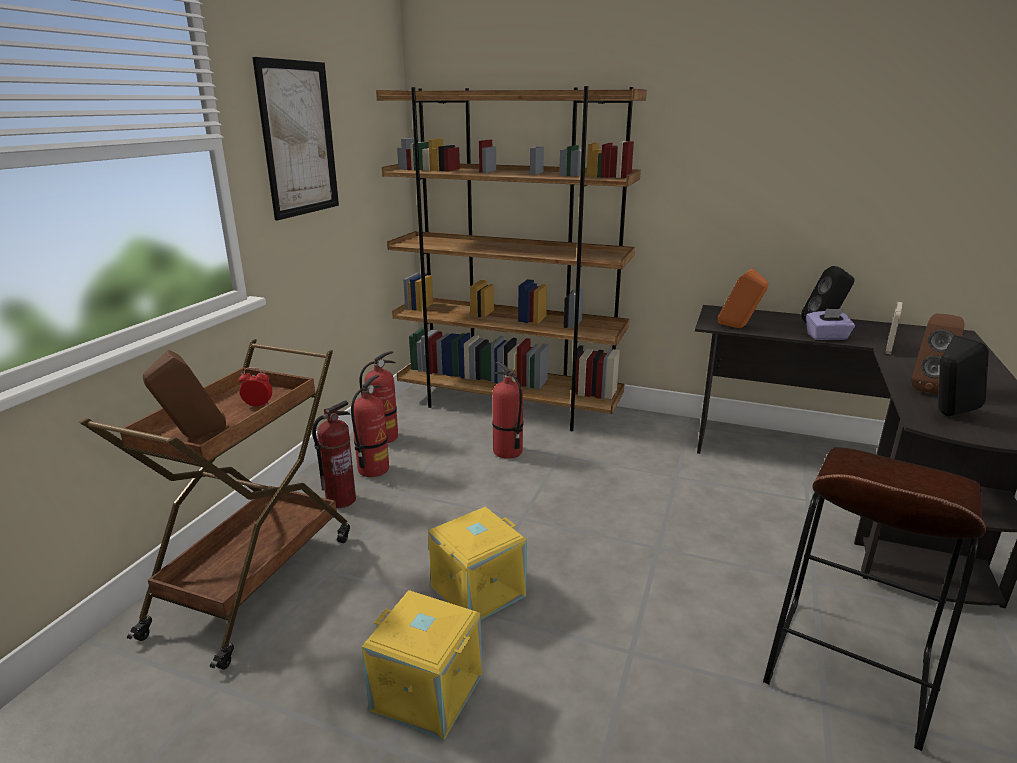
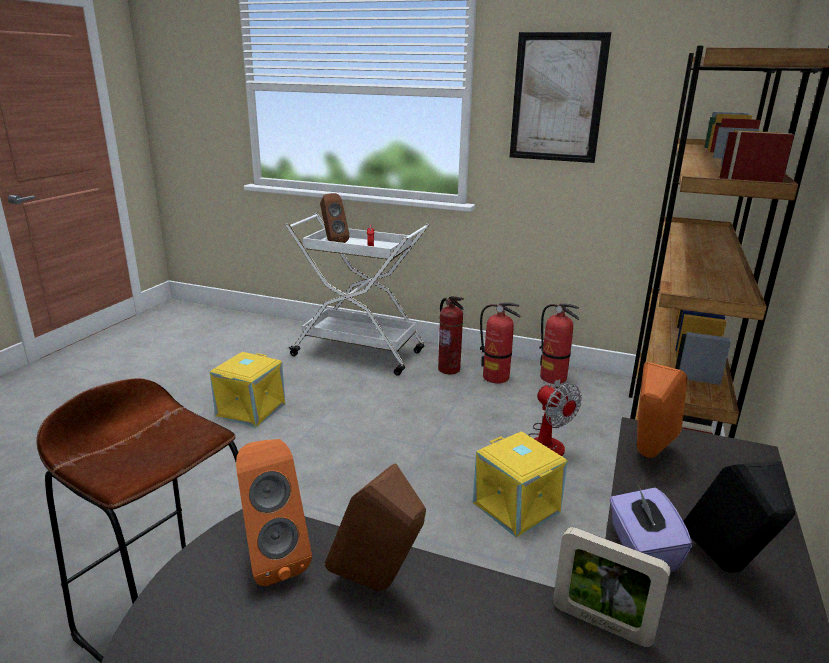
camera: 90 degrees right, 0 degrees up
brown cart [79,339,350,670] -> white cart [285,212,430,376]
yellow storage box [428,507,527,620] -> yellow storage box moved to [473,431,568,538]
fire extinguisher [492,361,523,459] -> fan [528,379,582,456]
black speaker [938,335,989,416] -> orange speaker [236,439,312,586]

